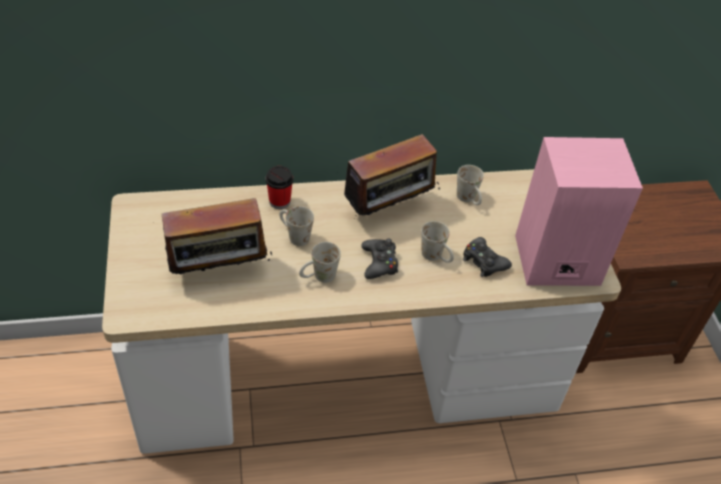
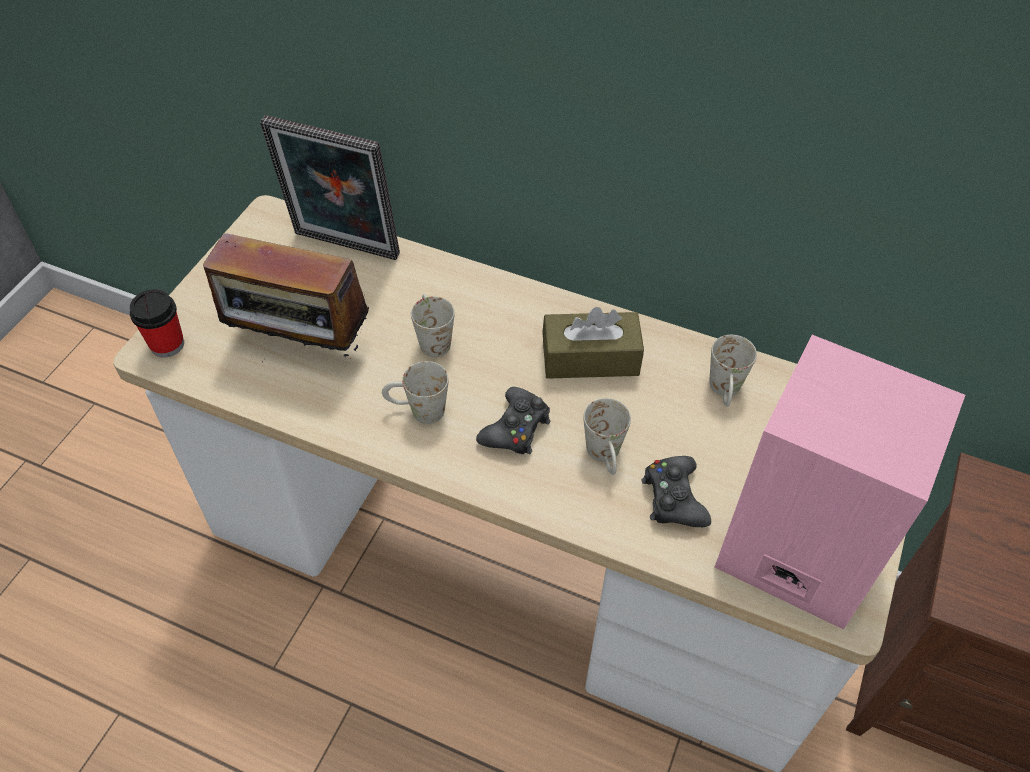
camera: 35 degrees right, 5 degrees up
cup [266,166,293,209] -> cup moved to [130,289,184,357]
radio [337,134,440,222] -> brown tissue box [542,307,644,379]
none -> picture frame [260,115,400,260]

